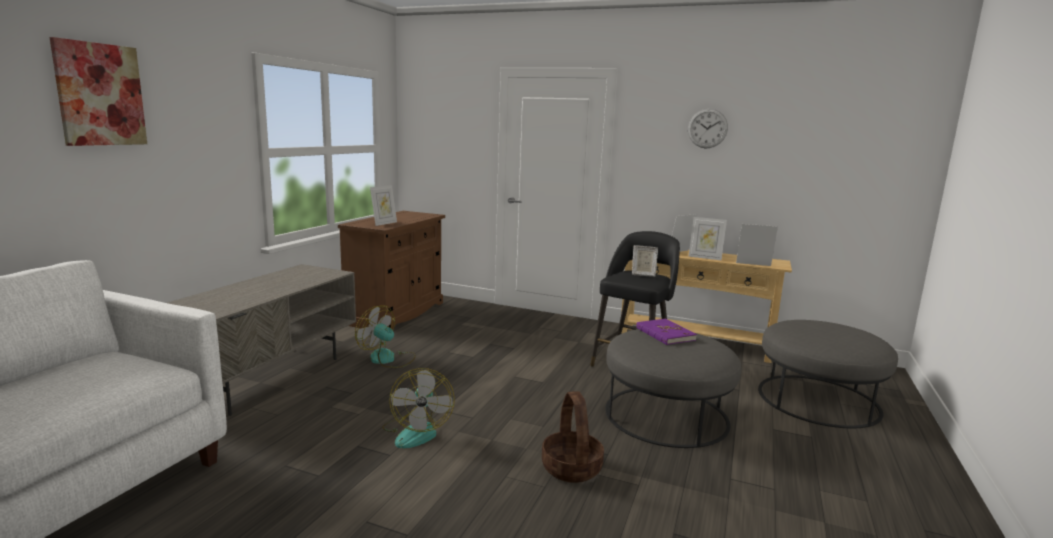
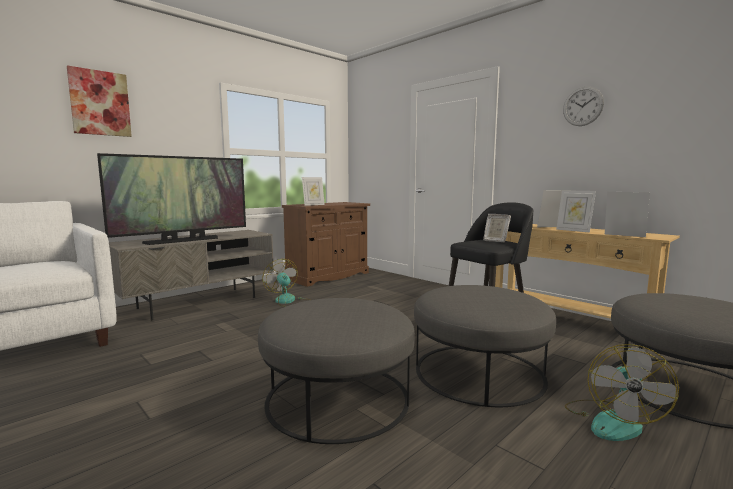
camera: 25 degrees right, 5 degrees down
fan [382,368,455,448] -> fan moved to [565,344,679,441]
basket [542,391,604,483] -> grey ottoman [258,298,415,444]
purple book [636,319,697,345] -> none
none -> television [97,153,246,245]

